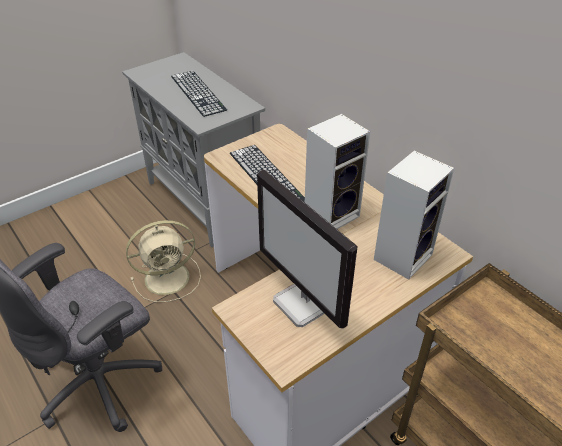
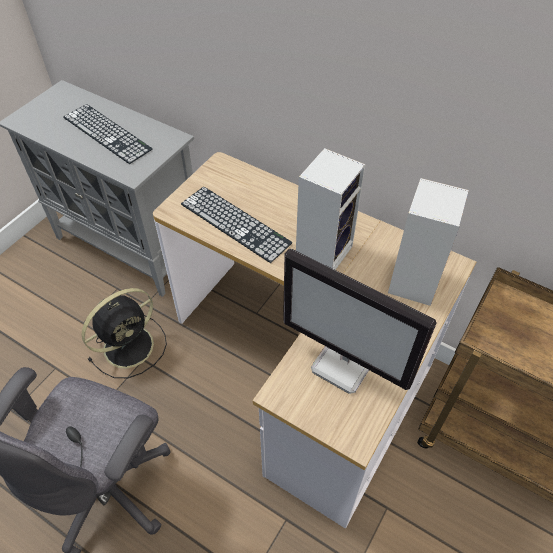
camera: 20 degrees left, 10 degrees up
beige fan [126,220,201,302] -> black fan [81,288,167,378]

